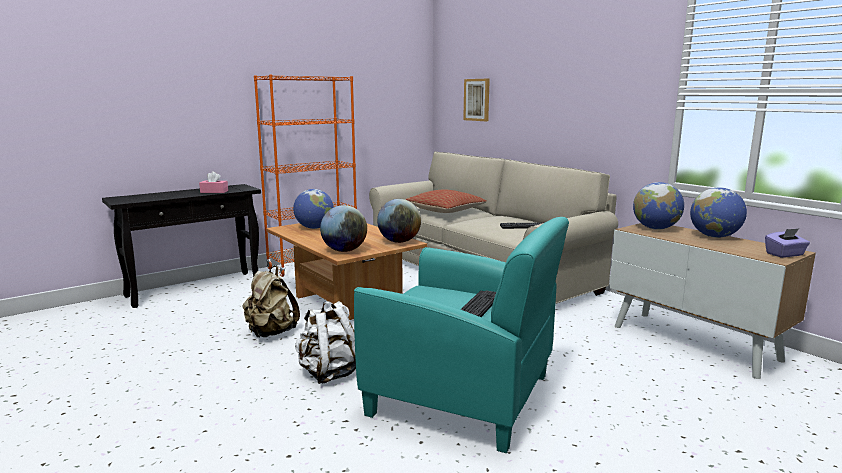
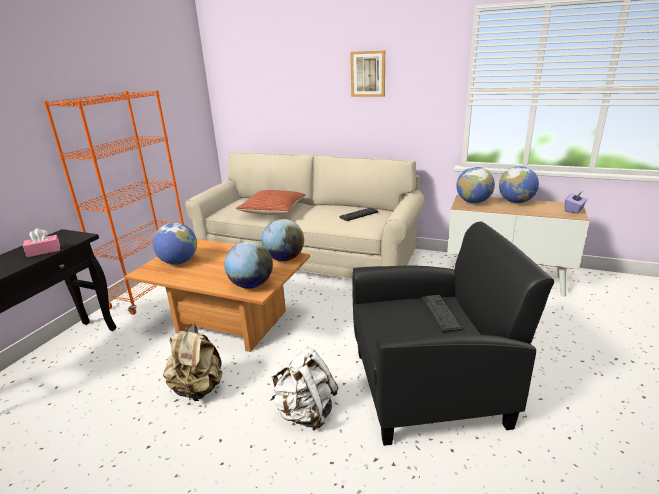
camera: 30 degrees left, 10 degrees up
turquoise armchair [354,217,569,453] -> black armchair [352,222,554,446]
picture [463,79,490,121] -> picture moved to [350,50,385,97]

